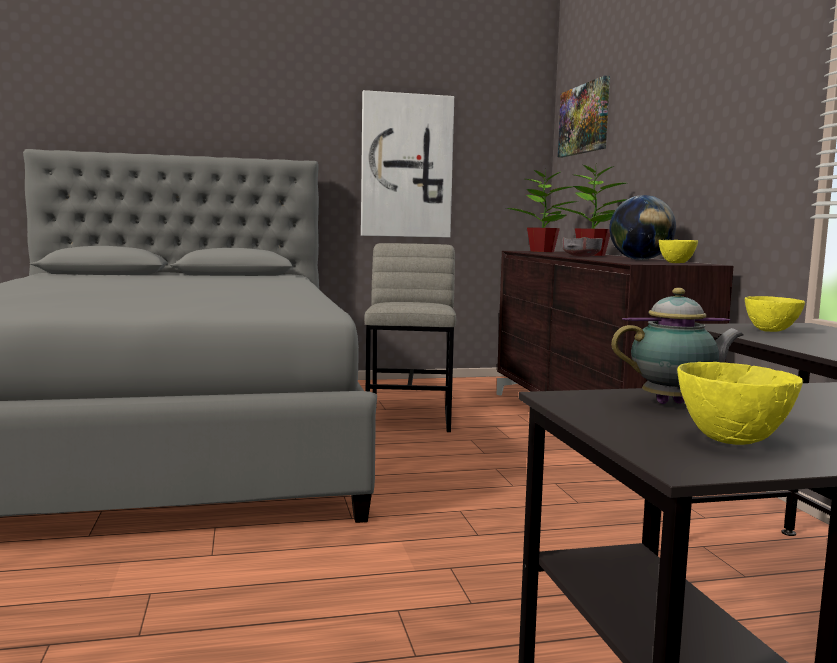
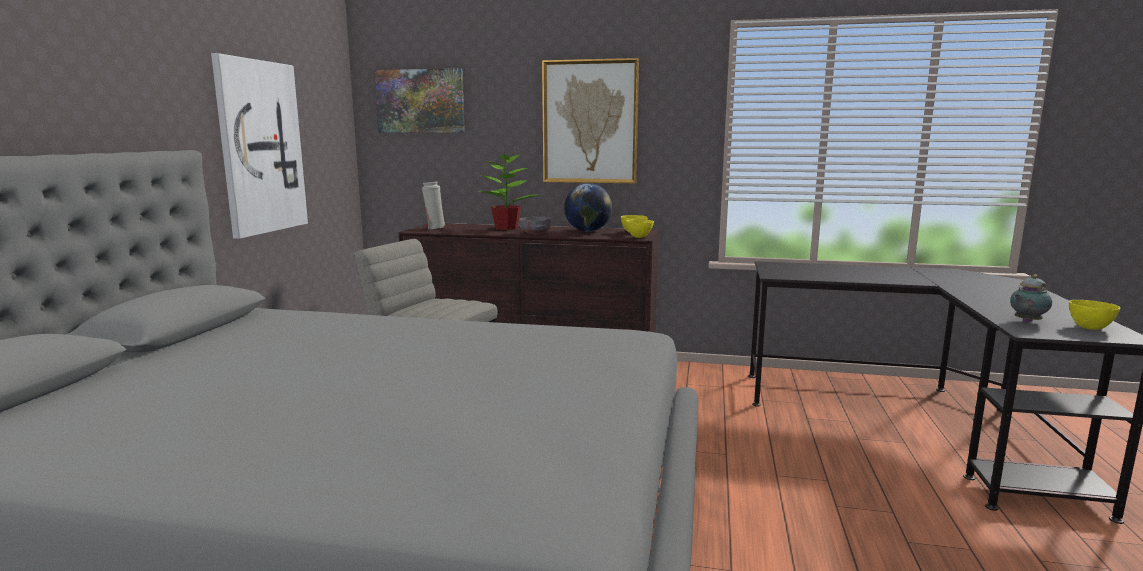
camera: 65 degrees left, 5 degrees up
potted plant [506,166,578,252] -> white vase [422,182,446,229]
teapot [611,288,744,404] -> teapot turned 135 degrees counterclockwise [1010,275,1052,323]
yellow bowl [745,296,805,332] -> yellow bowl moved to [626,219,654,238]
none -> picture [542,58,639,184]

